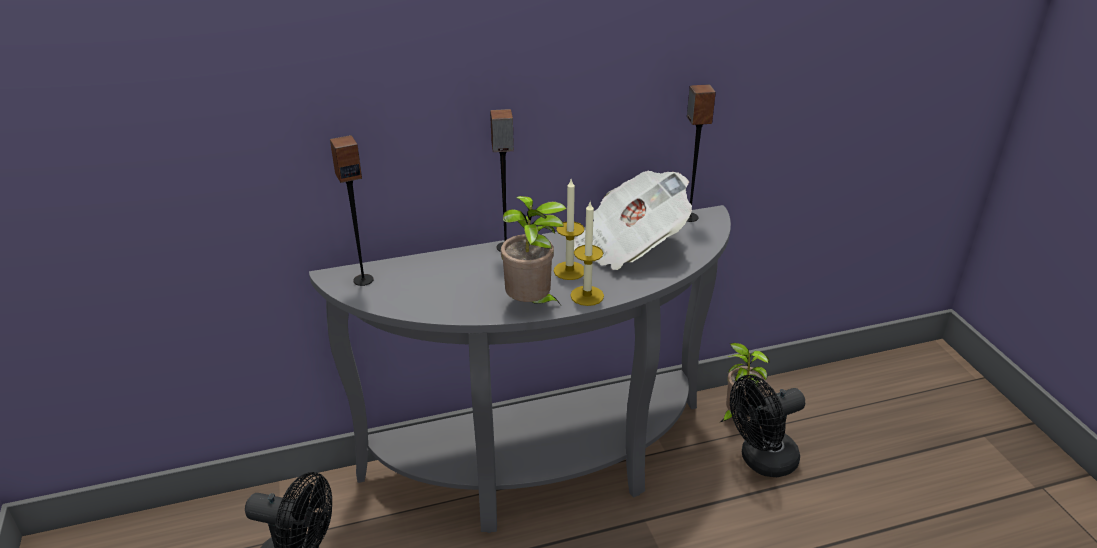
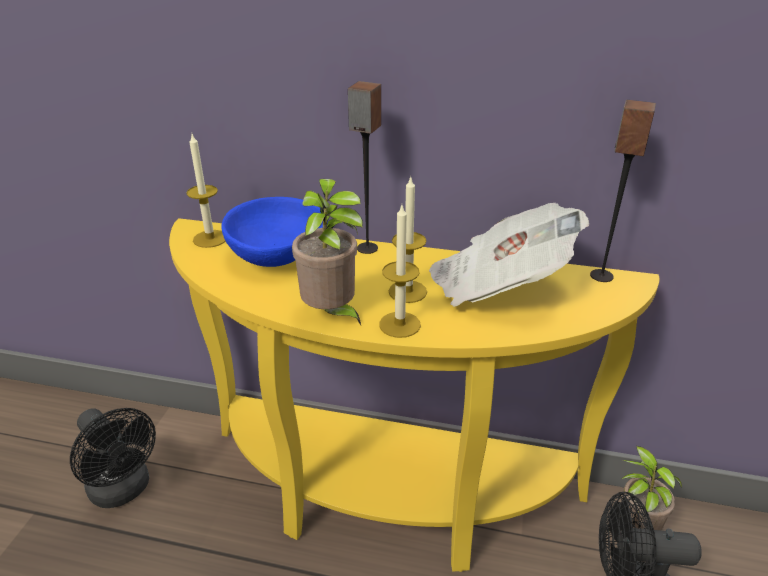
camera: 30 degrees right, 0 degrees up
grey console table [309,205,731,533] -> yellow console table [169,218,659,572]
speaker [330,135,374,286] -> candle [187,134,225,248]
none -> blue bowl [221,197,328,267]

